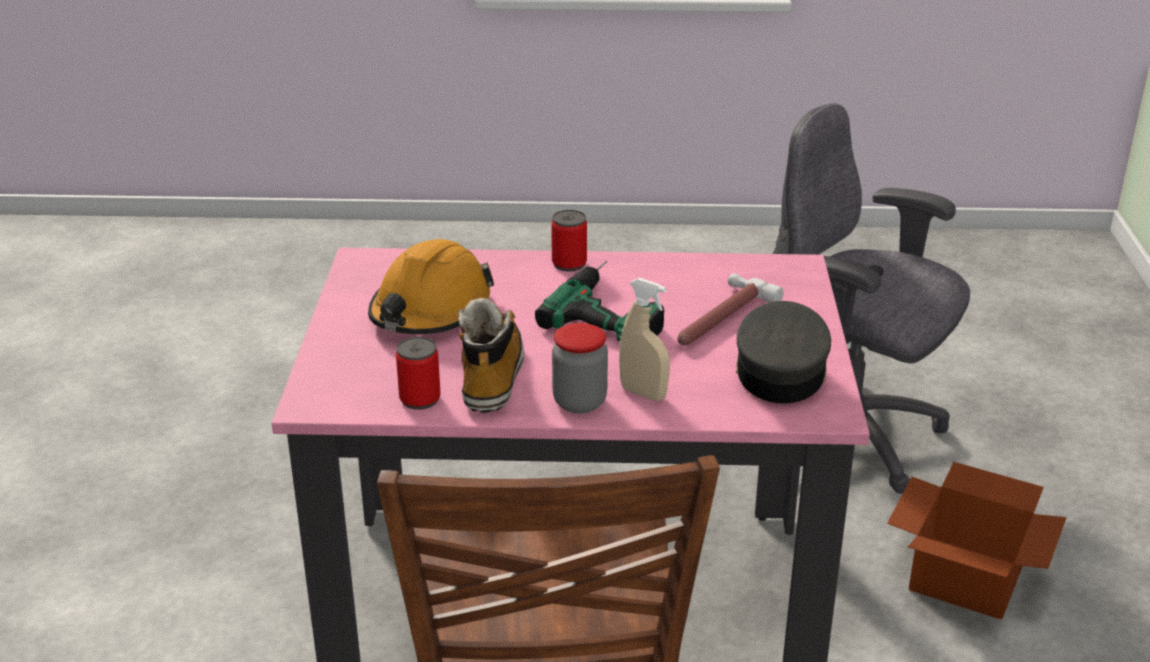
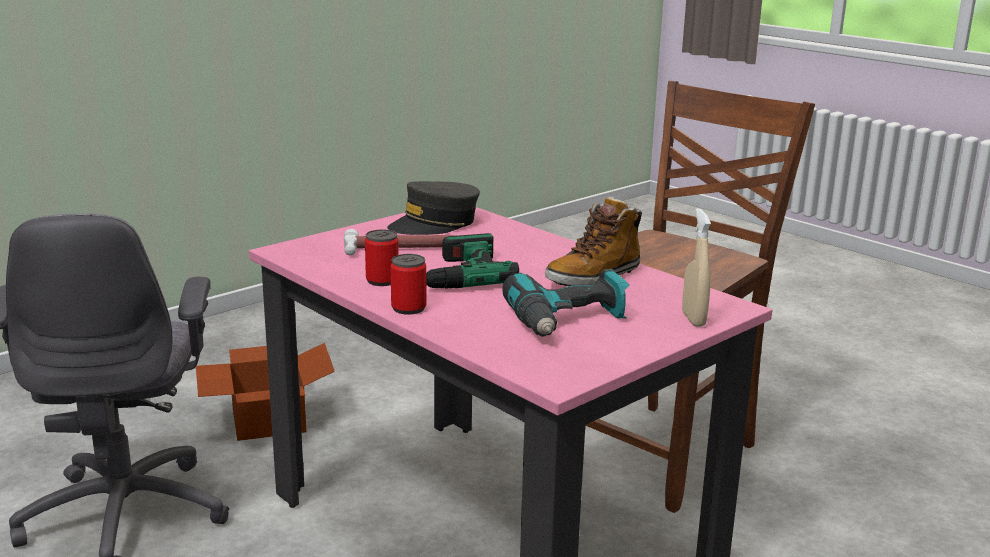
camera: 135 degrees left, 10 degrees down
orange hard hat [368,239,494,334] -> power drill [503,269,629,336]
can [396,337,441,410] -> can moved to [365,230,399,286]
jar [552,323,608,413] -> none
beige spray bottle [619,278,670,401] -> beige spray bottle moved to [682,208,711,327]

